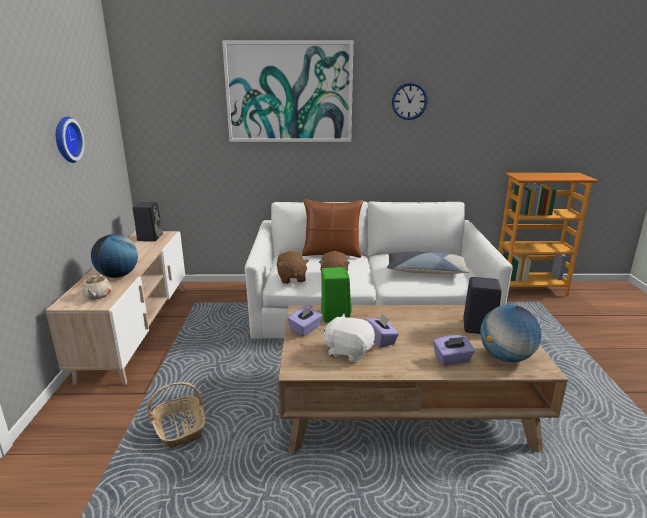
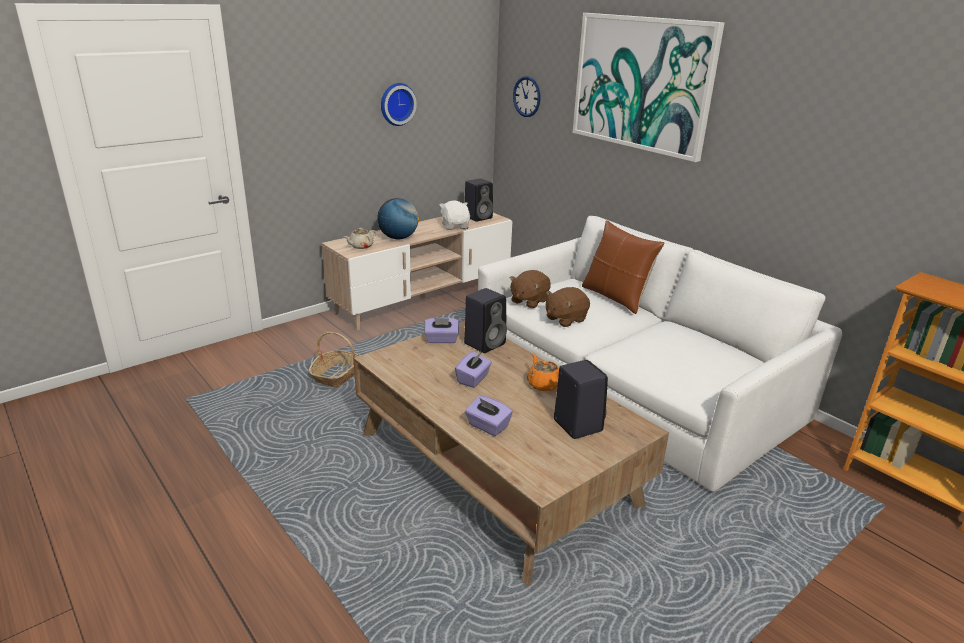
camera: 50 degrees right, 5 degrees up
green speaker [321,267,351,323] -> black speaker [464,288,507,353]
white plush toy [323,314,375,362] -> white plush toy moved to [439,200,470,230]
pillow [387,252,470,274] -> none
wall clock [392,82,428,120] -> wall clock moved to [513,76,541,117]
globe [480,305,541,362] -> none
none -> orange teapot [527,353,559,391]

